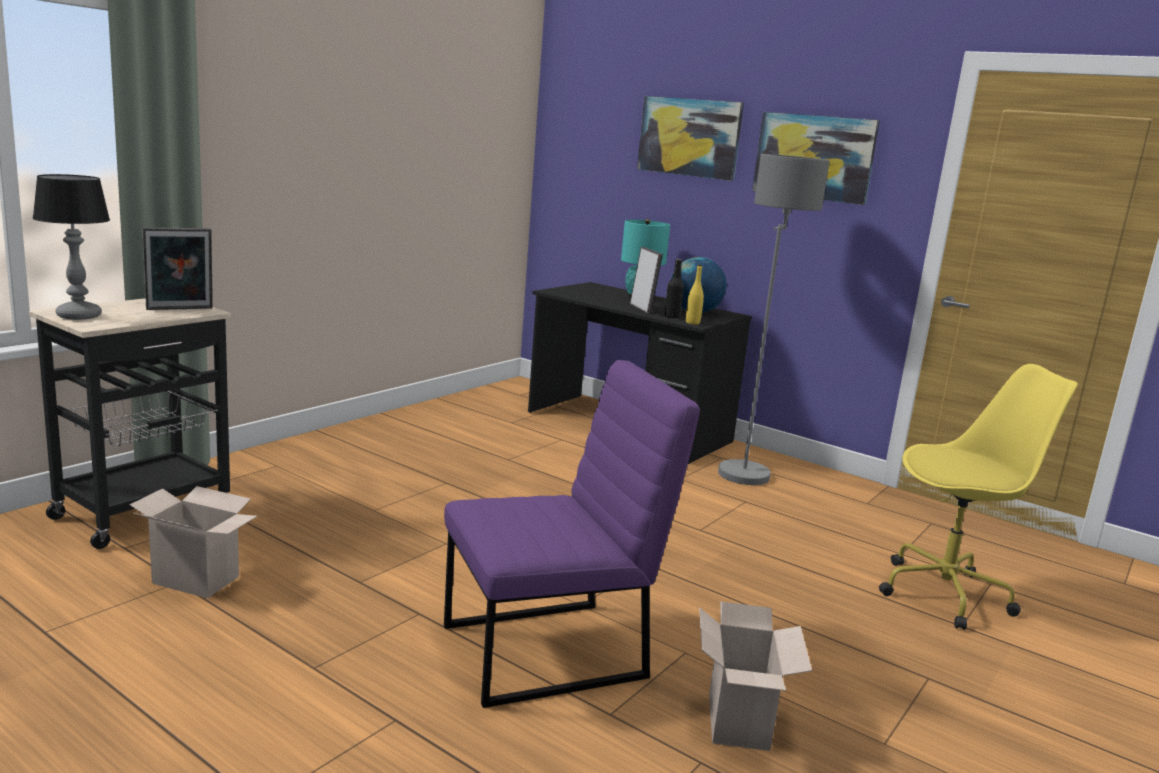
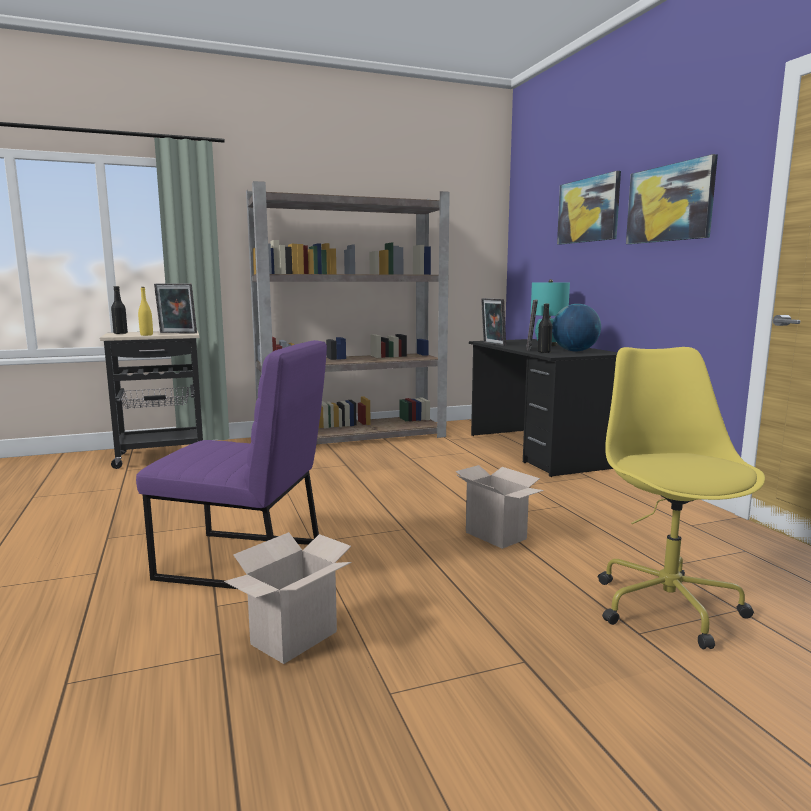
camera: 35 degrees right, 5 degrees down
table lamp [32,174,110,320] -> black bottle [111,286,128,334]
cardboard box [130,486,257,598] -> cardboard box moved to [456,465,544,549]
yellow bottle [686,264,704,325] -> yellow bottle moved to [138,287,153,336]
grey floor lamp [718,154,829,485] -> none
yellow office chair [879,364,1078,630] -> yellow office chair turned 120 degrees counterclockwise [598,347,765,649]
none -> brown bookcase [246,181,450,444]
none -> picture frame [481,298,506,346]

